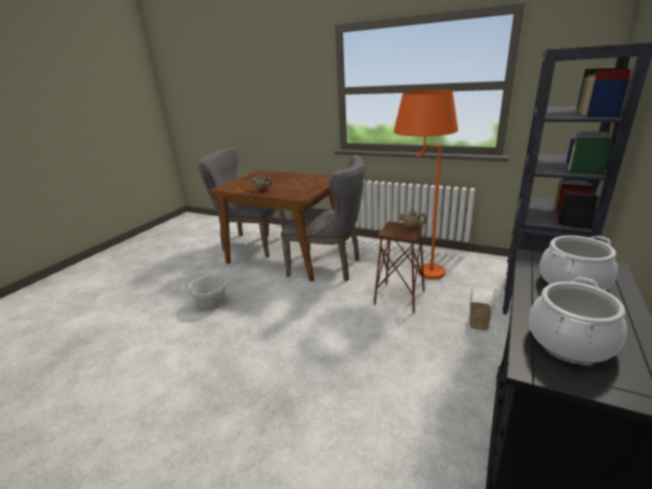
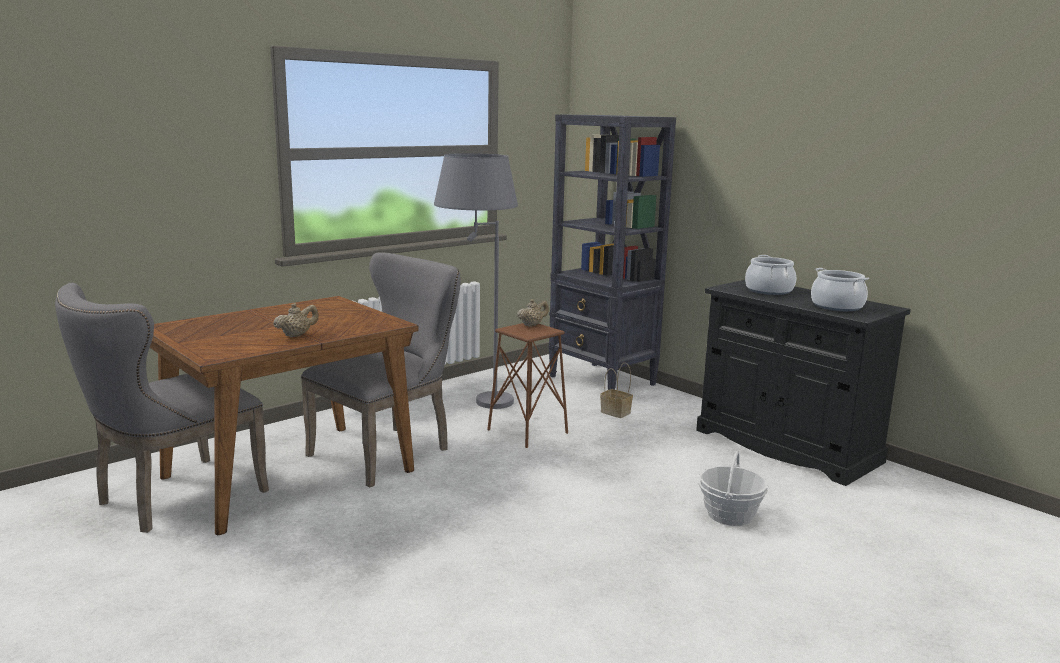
camera: 70 degrees left, 10 degrees down
basket [186,271,229,310] -> basket moved to [698,451,768,526]
orange floor lamp [394,90,458,279] -> grey floor lamp [434,153,518,409]

